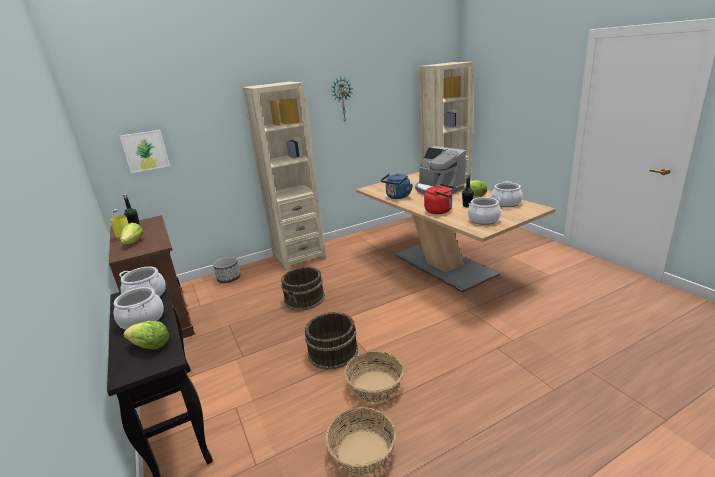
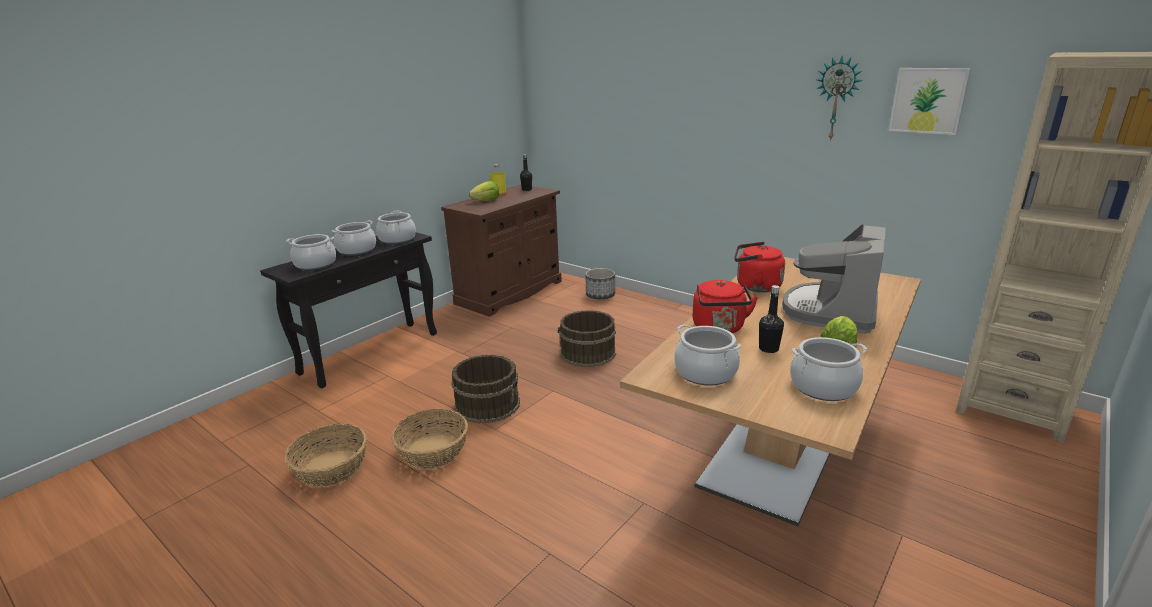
camera: 65 degrees right, 0 degrees up
picture [120,130,170,173] -> picture moved to [889,68,971,135]
lettuce [123,321,169,349] -> cooking pot [286,234,336,270]
beige bookcase [242,82,326,271] -> none
blue kettle [381,173,413,199] -> red kettle [734,242,785,292]

